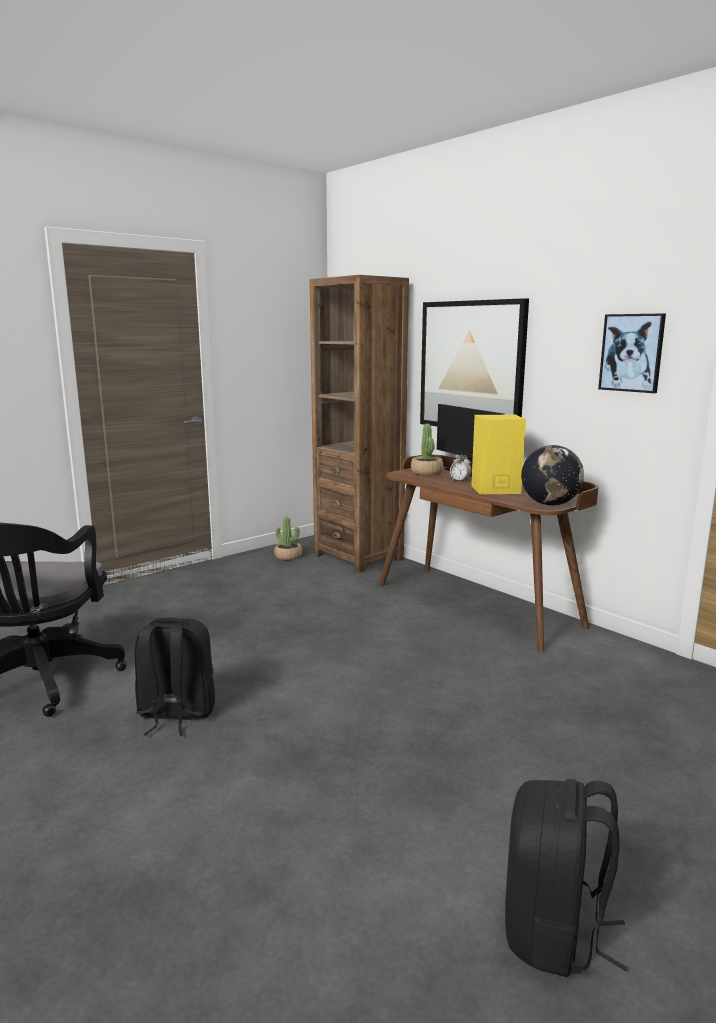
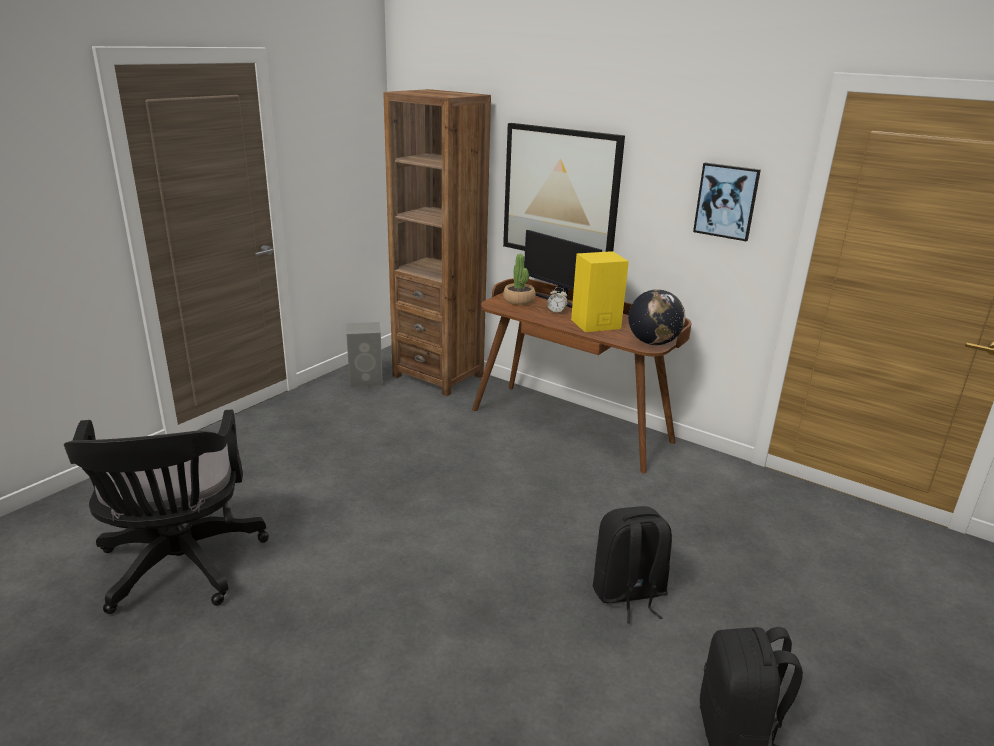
camera: 15 degrees left, 10 degrees up
black backpack [135,617,215,736] -> black backpack moved to [593,506,672,623]
potted plant [274,516,302,560] -> grey speaker [346,322,383,388]

